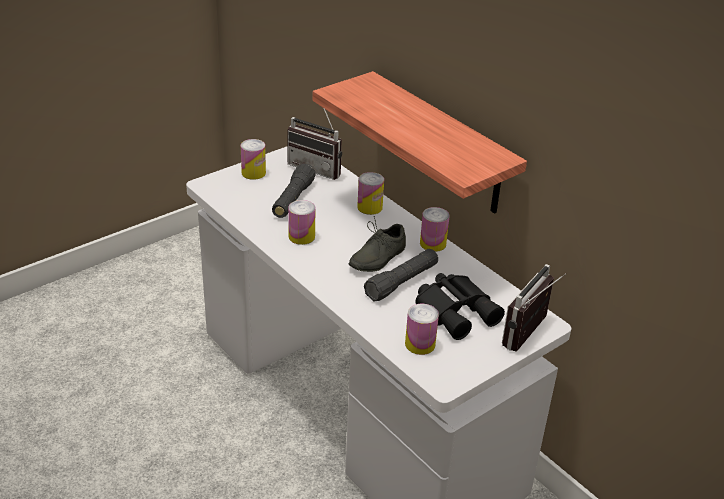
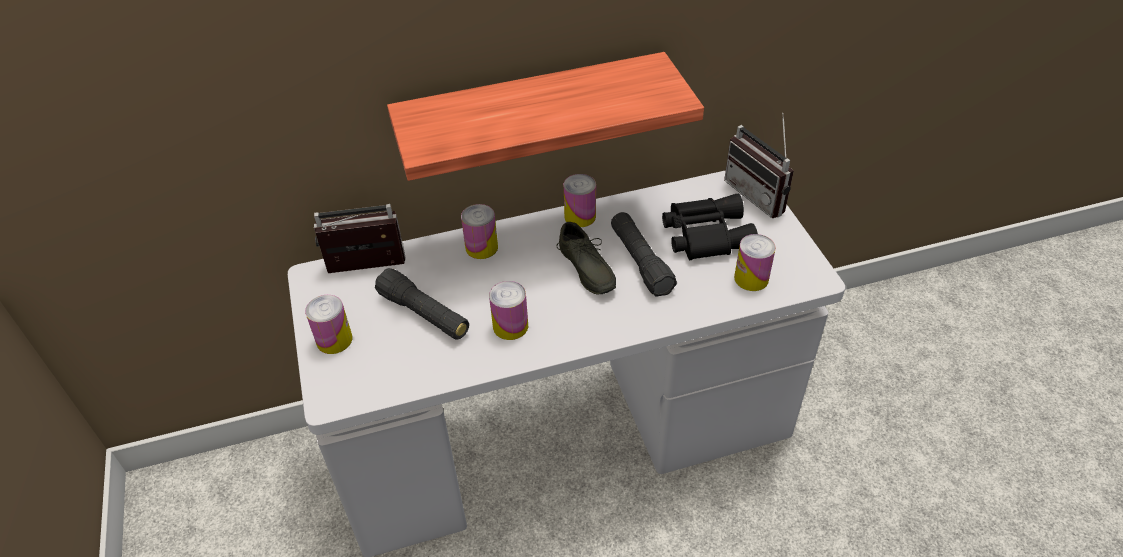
camera: 65 degrees left, 10 degrees up
radio [287,109,342,180] -> radio turned 150 degrees counterclockwise [314,204,406,273]

